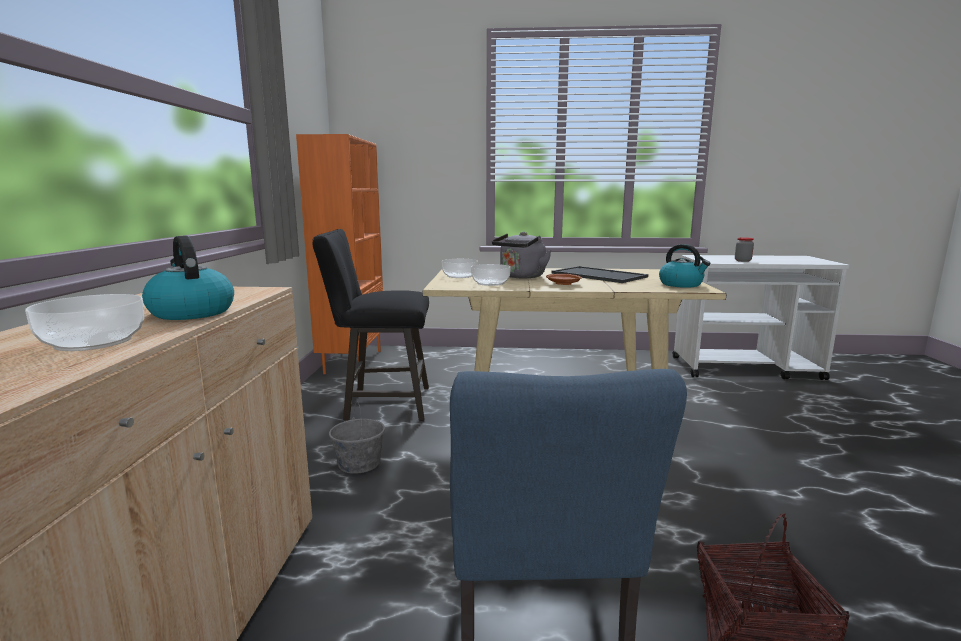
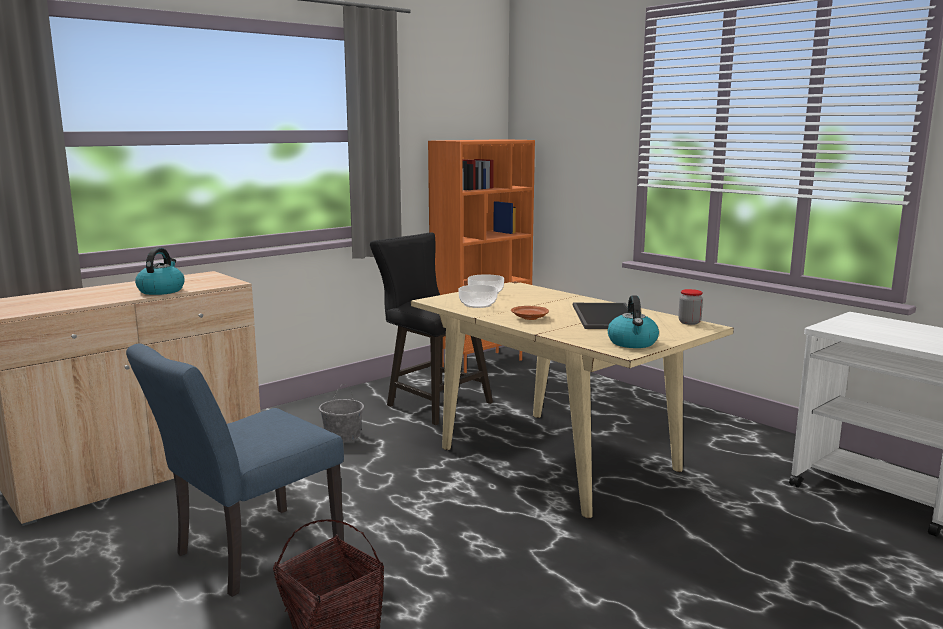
camera: 45 degrees right, 0 degrees up
bowl [25,294,145,351] -> none
grey kettle [492,232,552,278] -> none
jar [735,237,754,262] -> jar moved to [678,289,703,325]

